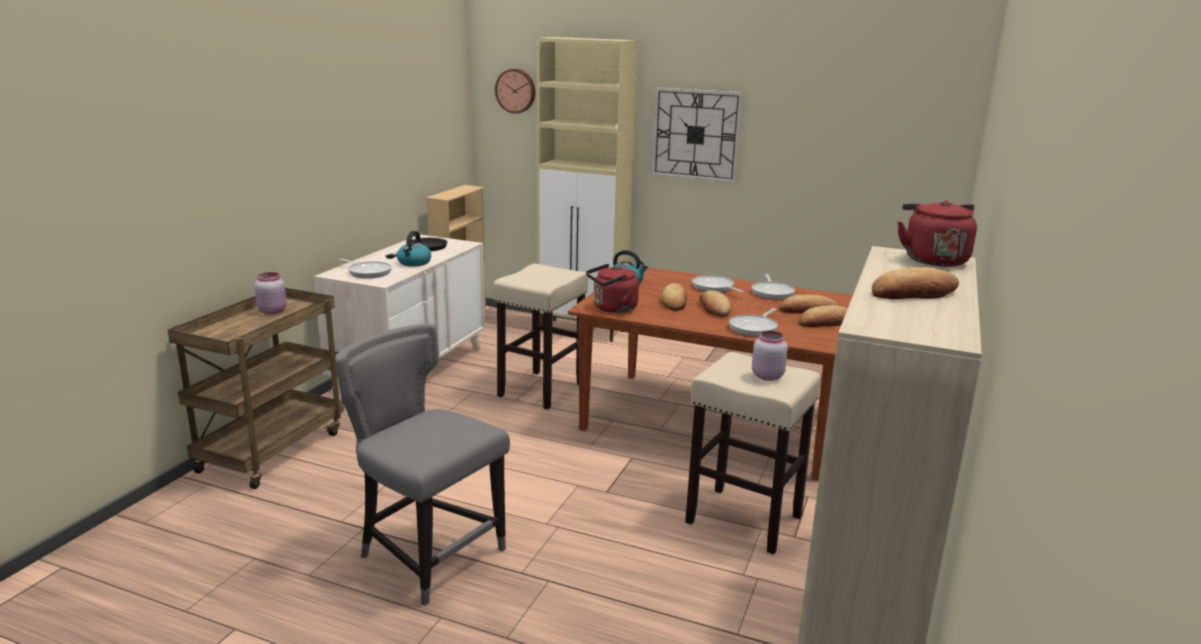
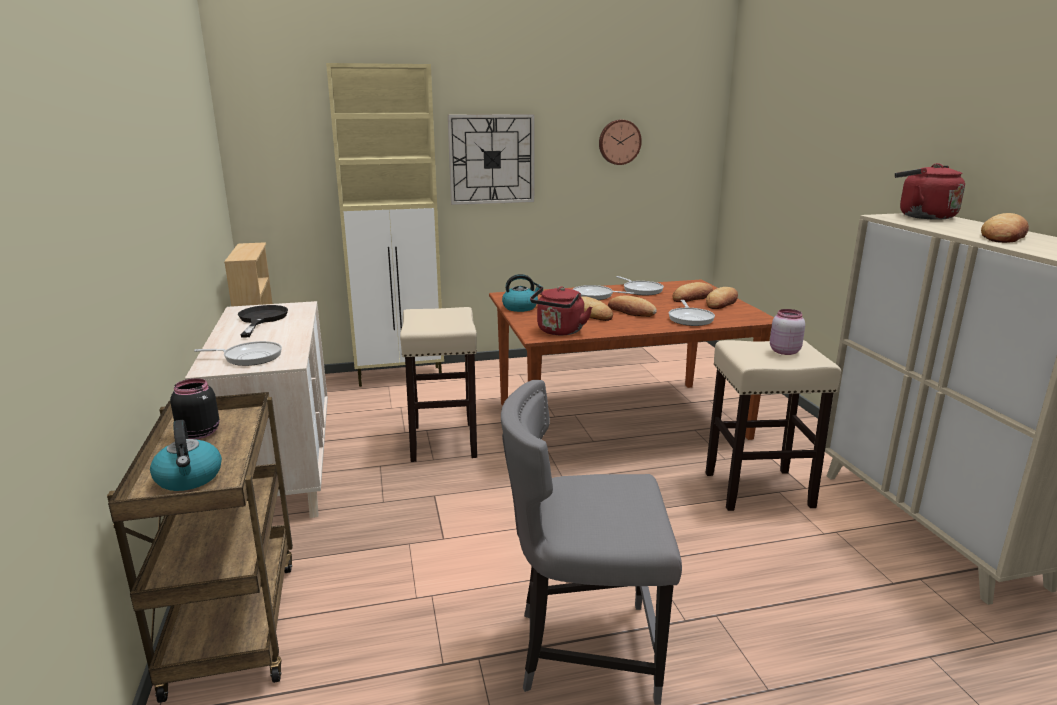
camera: 35 degrees left, 0 degrees up
pink jar [254,272,287,314] -> black jar [170,378,219,439]
kettle [397,231,431,266] -> kettle moved to [150,420,222,491]
wall clock [495,69,535,113] -> wall clock moved to [599,120,642,165]

